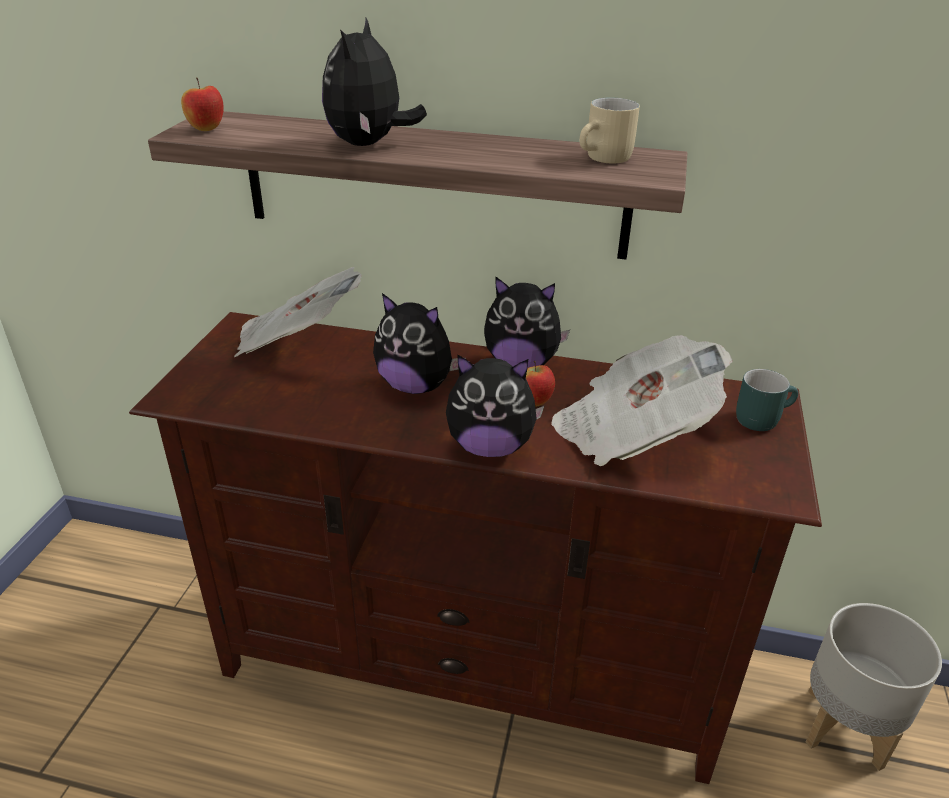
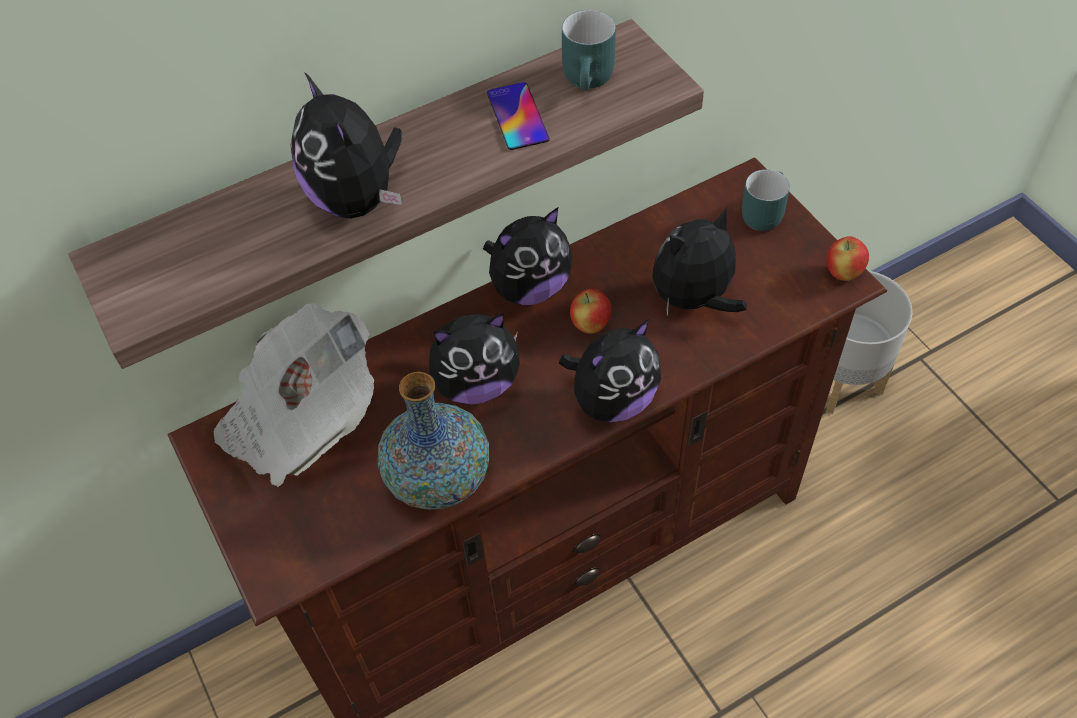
camera: 40 degrees left, 20 degrees up
apple [181,78,224,131] -> apple moved to [826,236,869,281]
newspaper [551,335,733,466] -> plush toy [652,208,747,316]
beige mug [580,97,640,163] -> turquoise mug [562,10,616,90]
none -> vase [378,372,489,510]
none -> phone [487,82,550,150]

